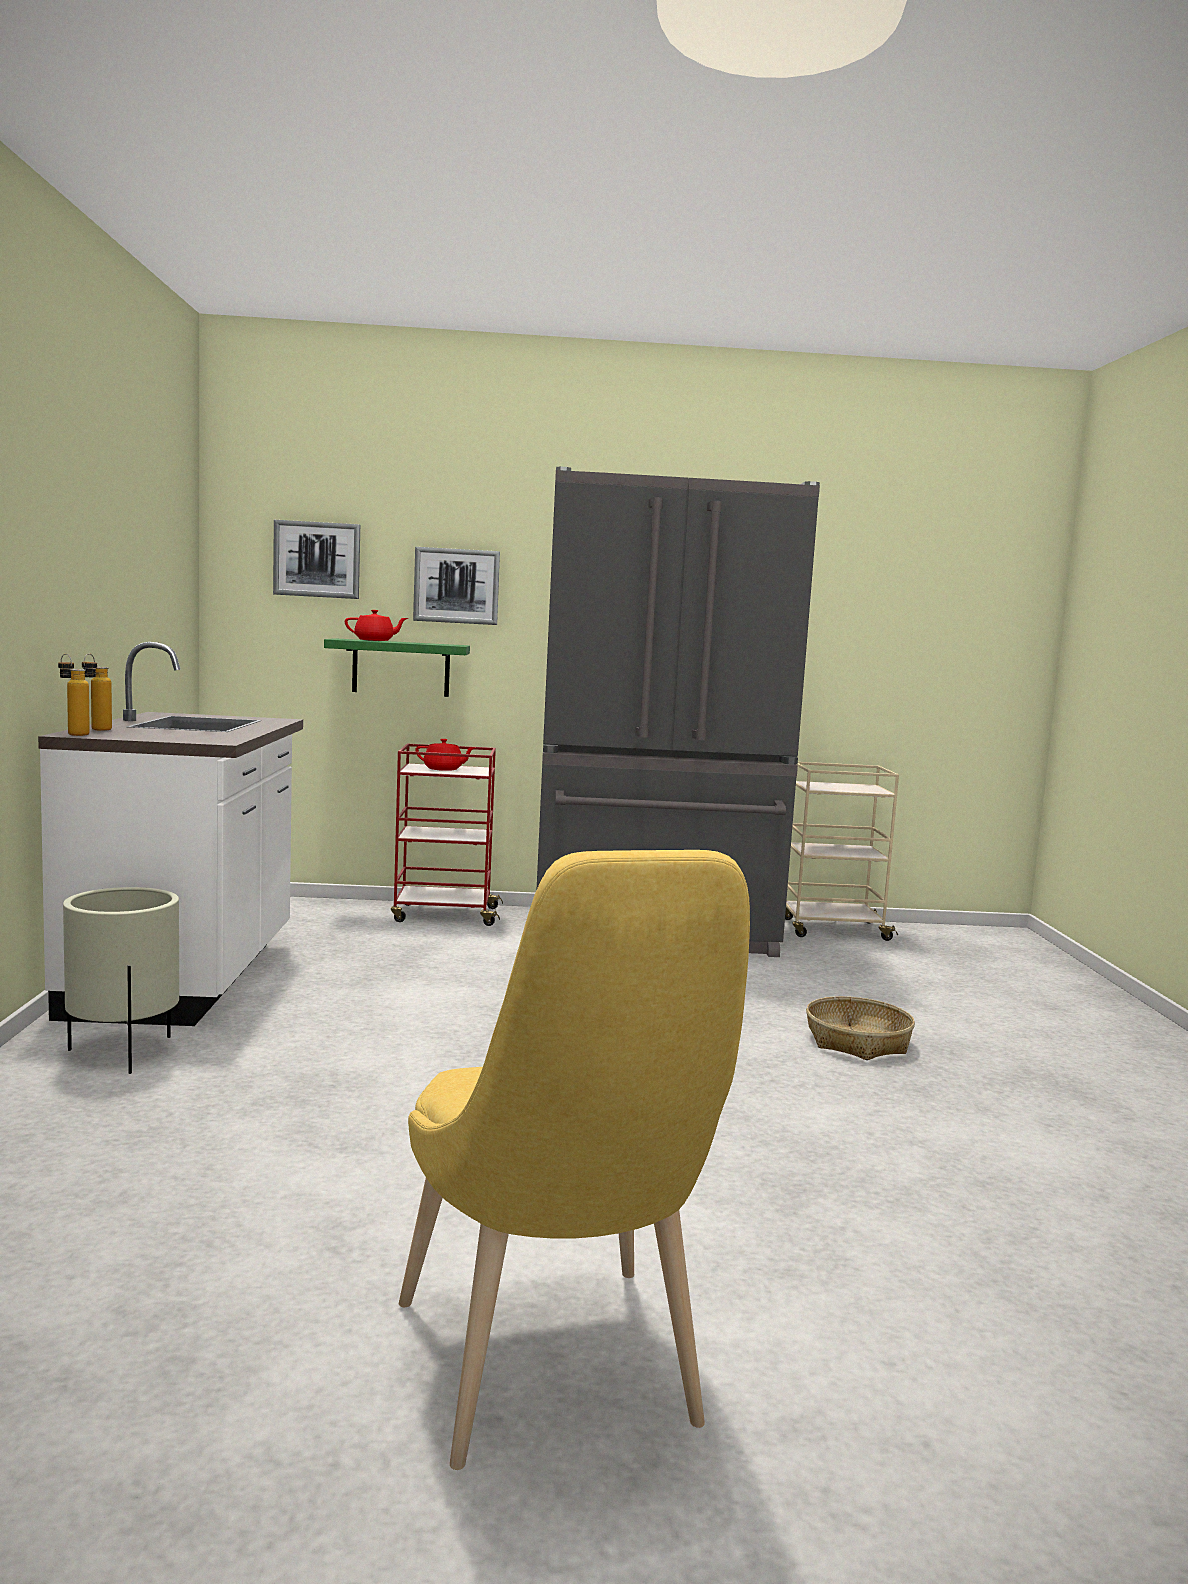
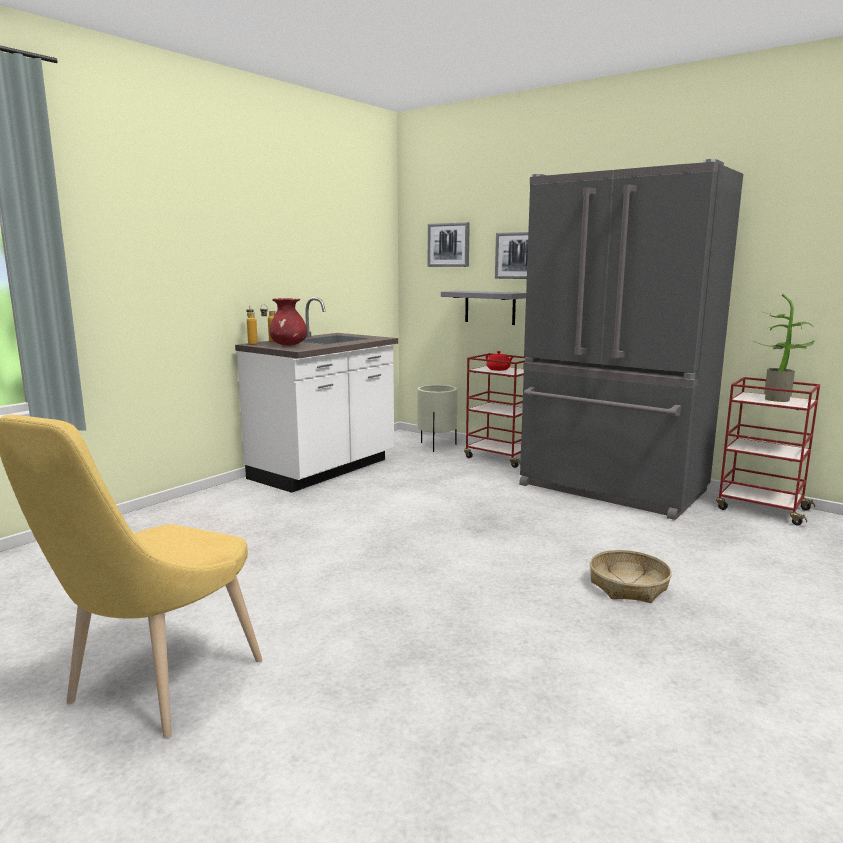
camera: 40 degrees right, 5 degrees up
beige planter [63,887,179,1074] -> beige planter moved to [417,385,457,452]
green shelf [324,638,470,697] -> grey shelf [441,291,526,325]
red teapot [345,610,408,641] -> none
beige cart [785,762,899,941] -> red cart [716,377,820,526]
none -> red vase [269,298,307,346]
none -> potted plant [754,293,815,402]

